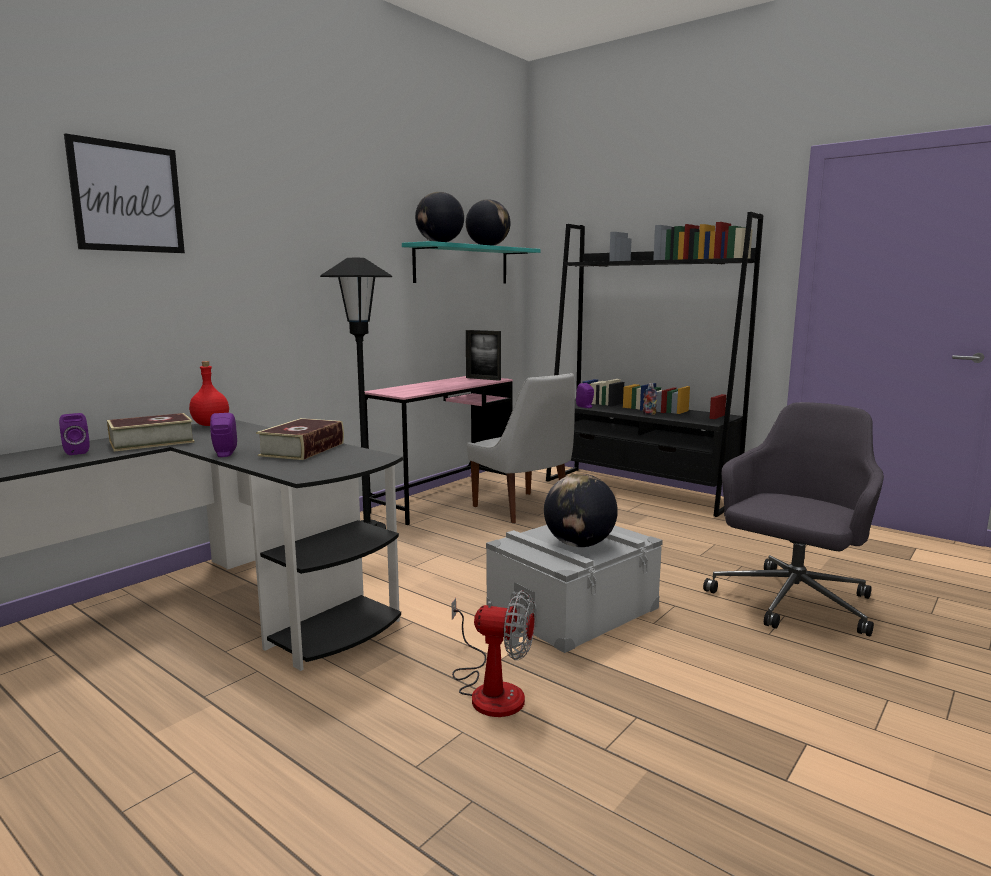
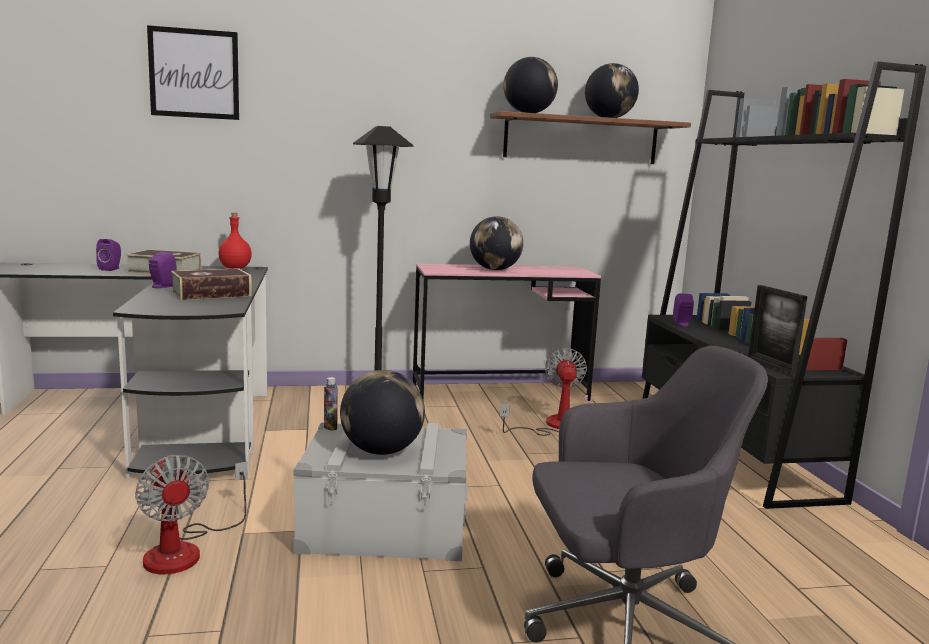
camera: 40 degrees right, 0 degrees up
turquoise shelf [402,241,540,283] -> brown shelf [490,111,691,164]
picture frame [466,330,501,381] -> picture frame moved to [748,285,808,373]
white chair [467,373,575,524] -> fan [500,348,587,436]
bottle [643,383,657,415] -> bottle moved to [324,377,338,431]
none -> globe [470,216,523,270]

